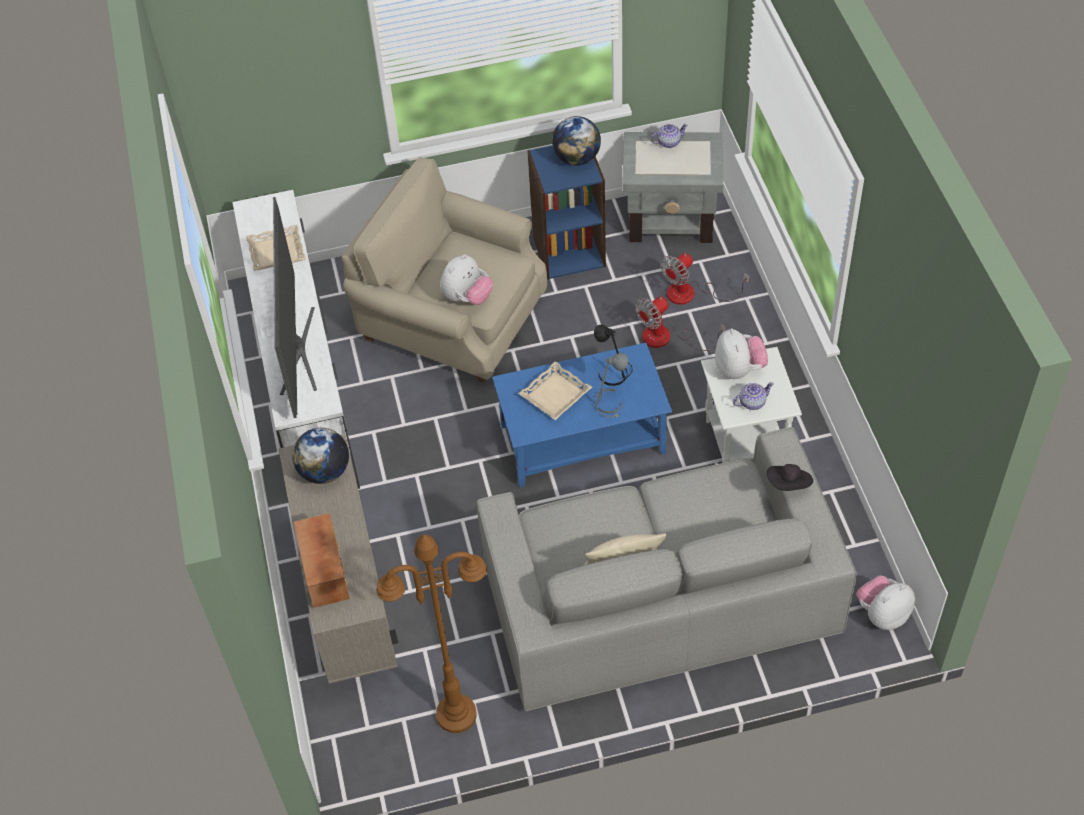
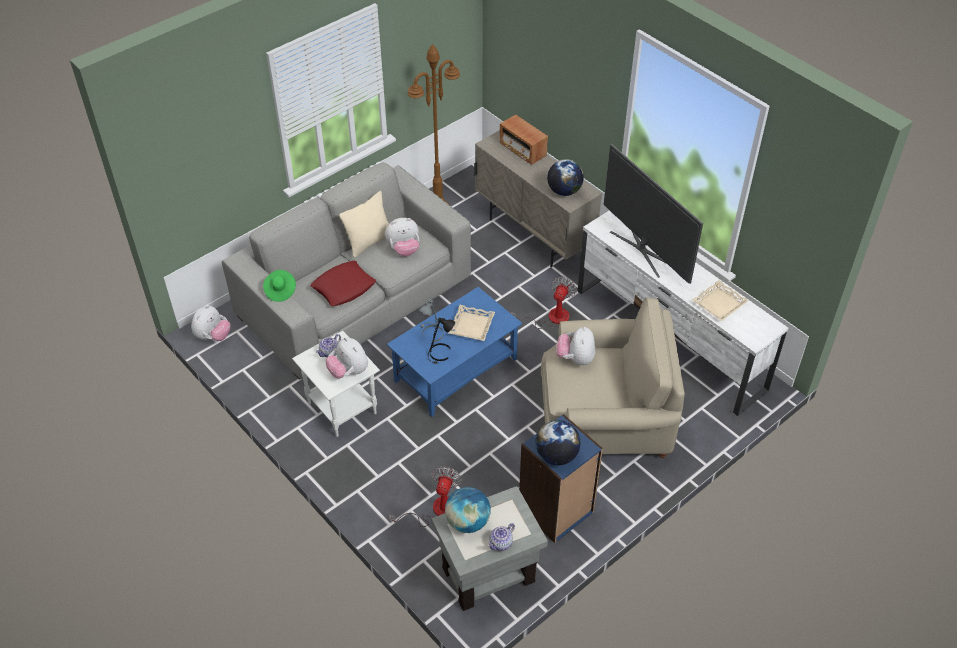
camera: 150 degrees right, 5 degrees down
fan [635,296,726,351] -> fan moved to [510,277,577,329]
black hat [767,464,813,491] -> green hat [263,270,296,302]
none -> red pillow [310,261,376,306]
none -> plush toy [385,218,419,256]
none -> globe [445,487,491,533]

